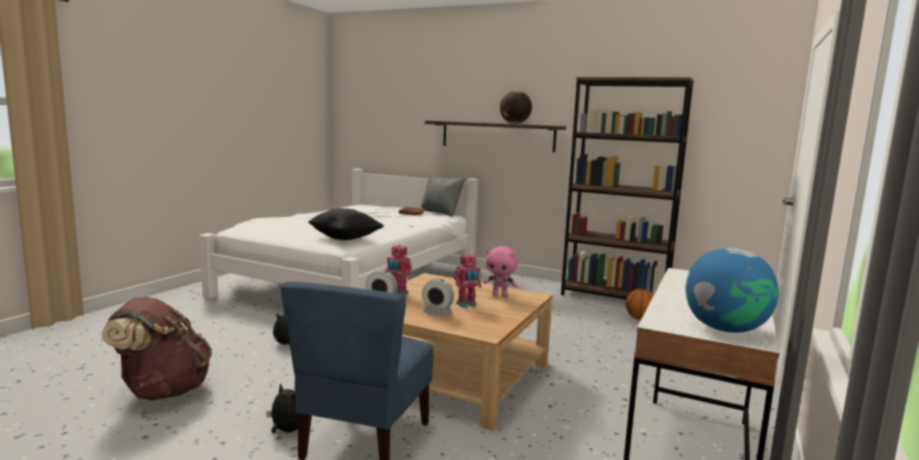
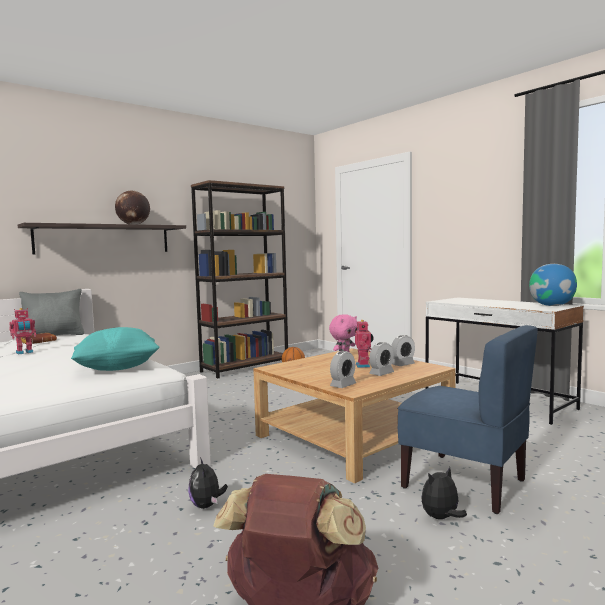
camera: 65 degrees left, 5 degrees down
black pillow [308,208,384,240] -> turquoise pillow [71,327,160,371]
toy robot [386,244,412,295] -> toy robot moved to [9,308,36,355]
none -> alarm clock [391,335,415,366]

